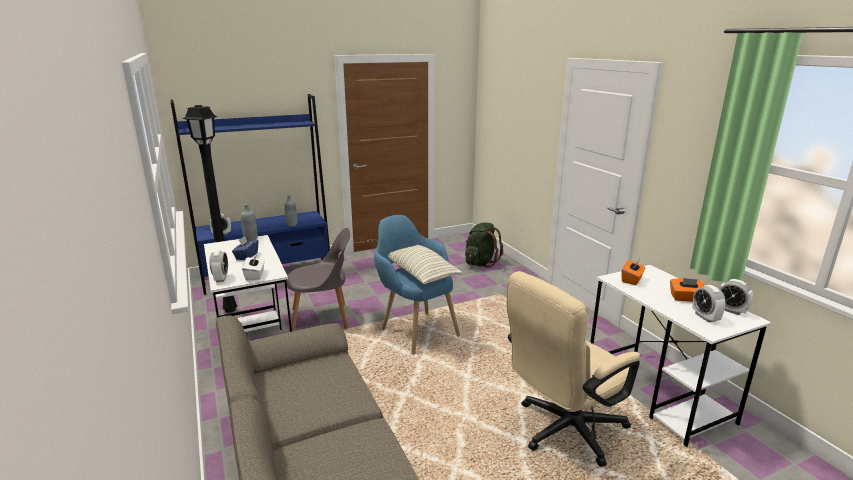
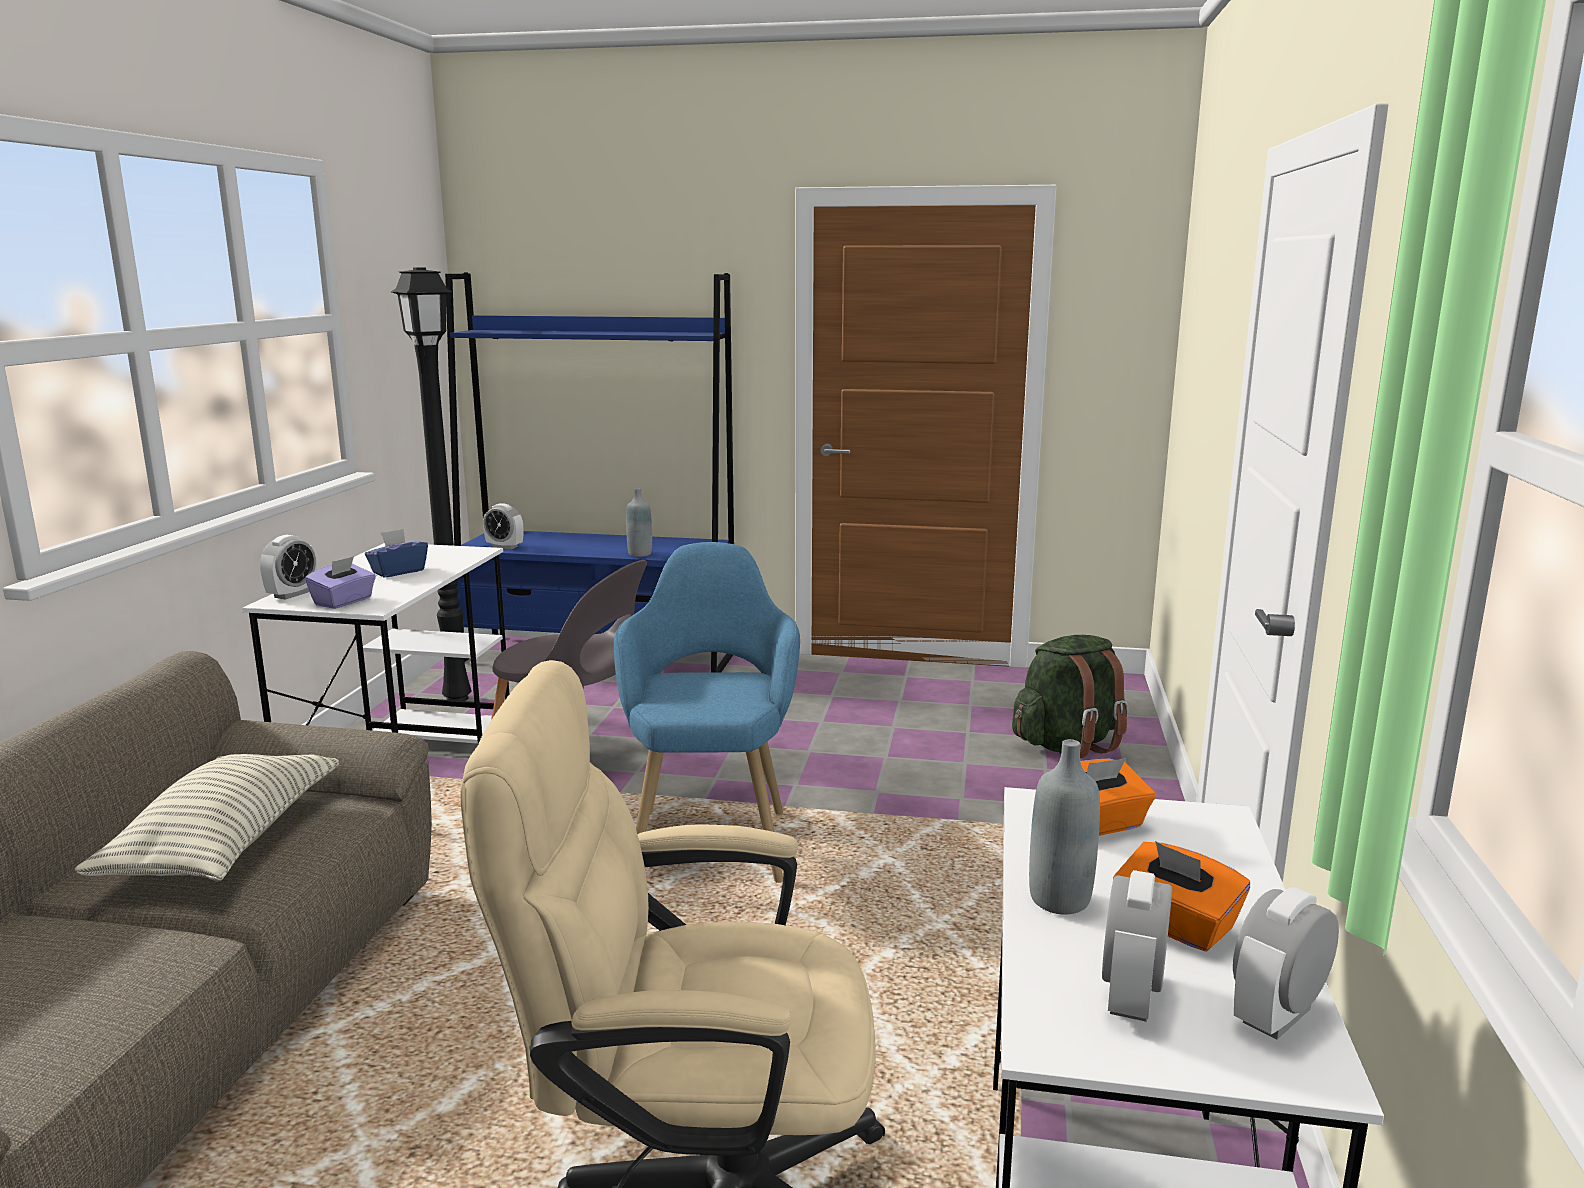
camera: 35 degrees right, 5 degrees down
grey bottle [241,204,258,241] -> grey bottle moved to [1029,739,1100,915]
white tissue box [242,254,265,280] -> purple tissue box [305,556,376,609]
pillow [388,245,463,284] -> pillow moved to [75,754,339,882]
alarm clock [719,279,753,315] -> alarm clock turned 60 degrees clockwise [1233,887,1339,1040]

